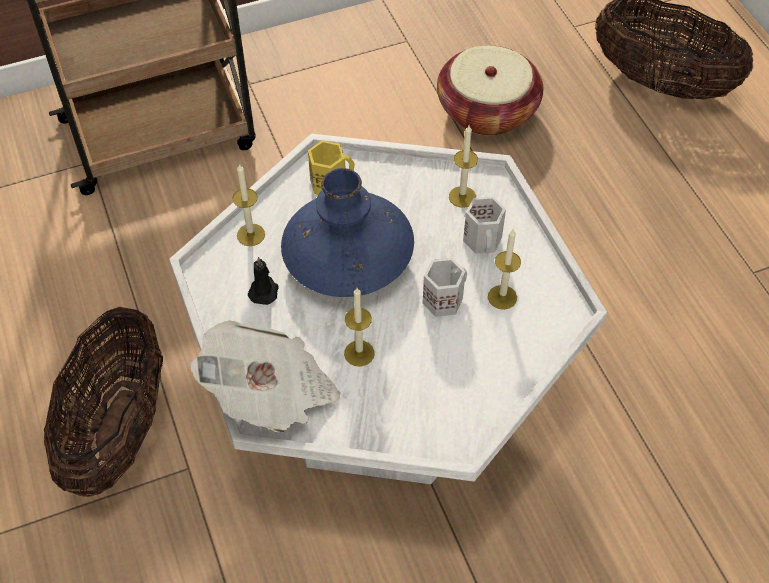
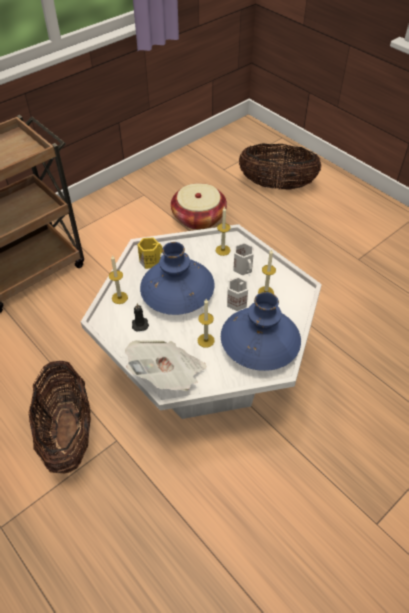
camera: 20 degrees left, 5 degrees down
none -> blue vase [221,292,301,371]

